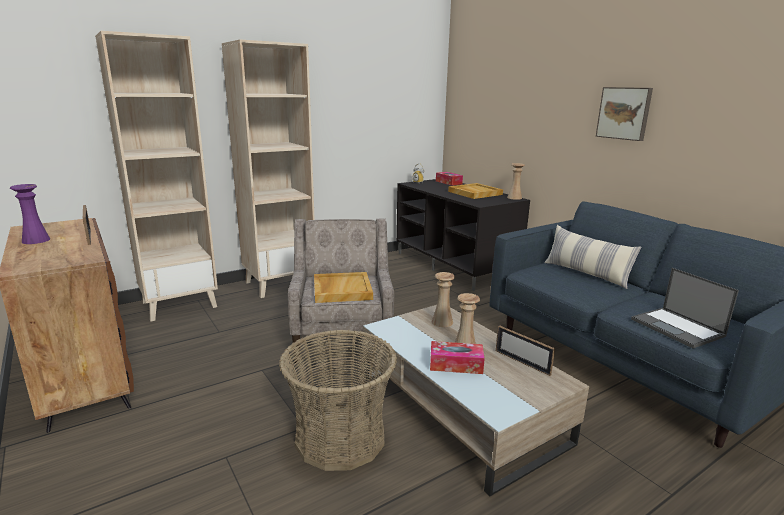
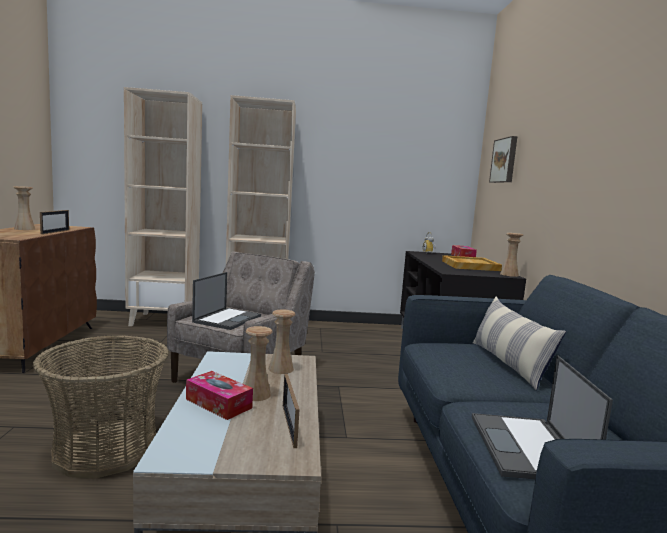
camera: 30 degrees right, 10 degrees down
purple vase [10,184,50,244] -> beige vase [13,186,35,230]
beige tray [314,272,373,303] -> laptop [192,272,261,330]
picture [596,87,653,141] -> picture moved to [489,136,517,183]

